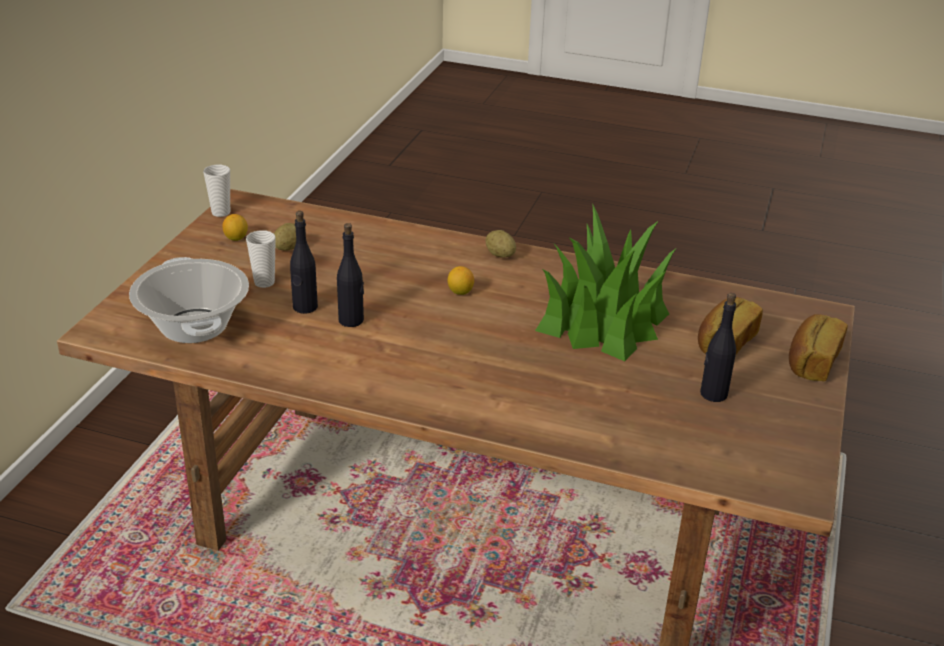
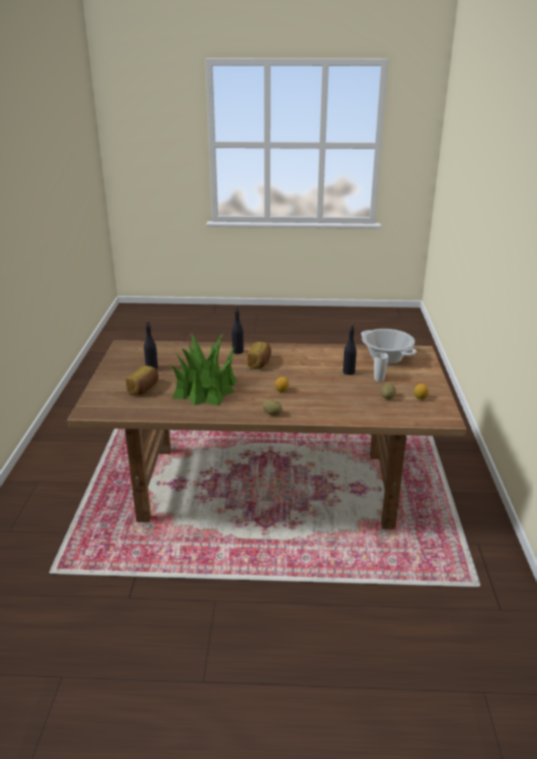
camera: 165 degrees right, 5 degrees down
cup [203,165,230,217] -> none
black bottle [337,223,364,327] -> black bottle moved to [232,306,244,354]
bread [789,314,848,381] -> bread moved to [247,342,271,368]

